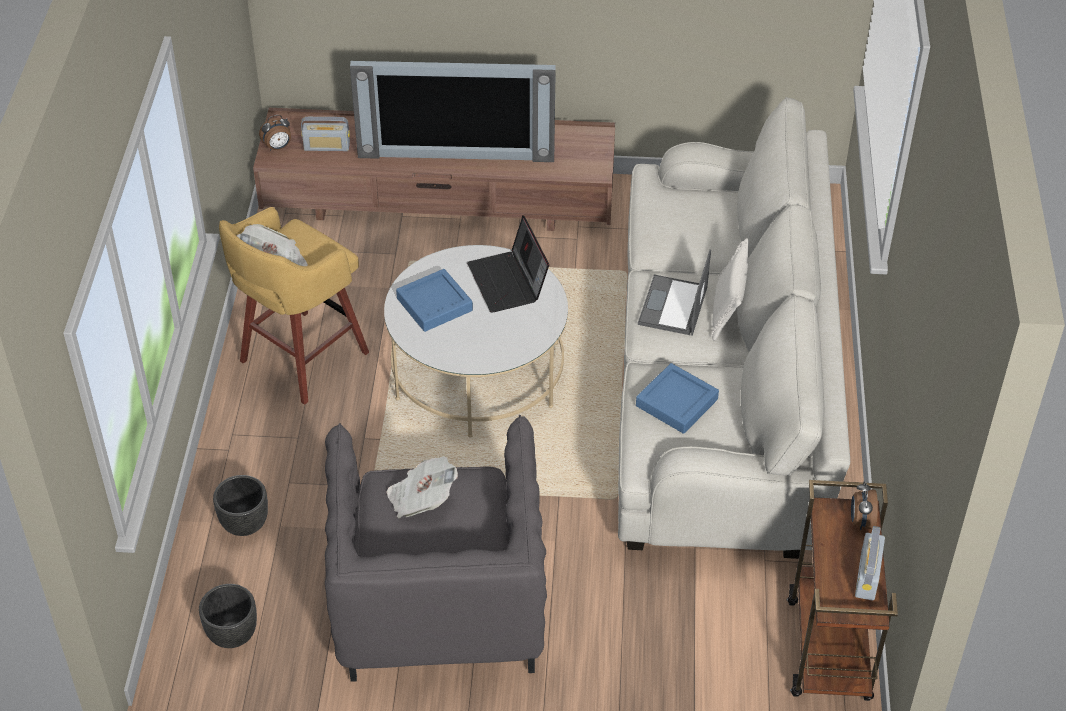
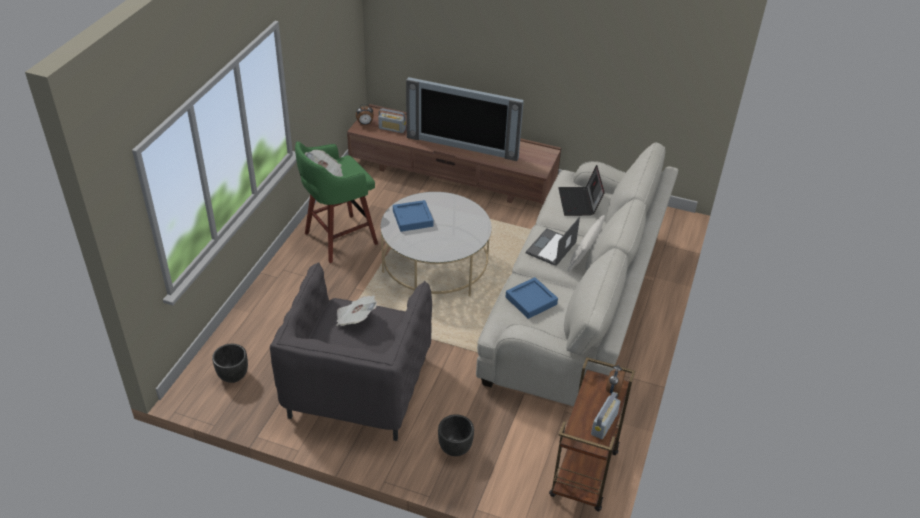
camera: 15 degrees right, 5 degrees down
black planter [213,475,268,536] -> black planter moved to [438,414,474,456]
yellow stool [219,207,369,405] -> green stool [295,142,378,263]
laptop [467,215,549,313] -> laptop moved to [558,165,605,216]

